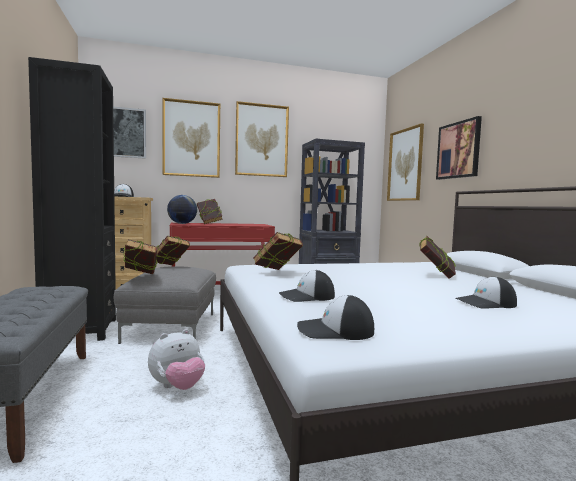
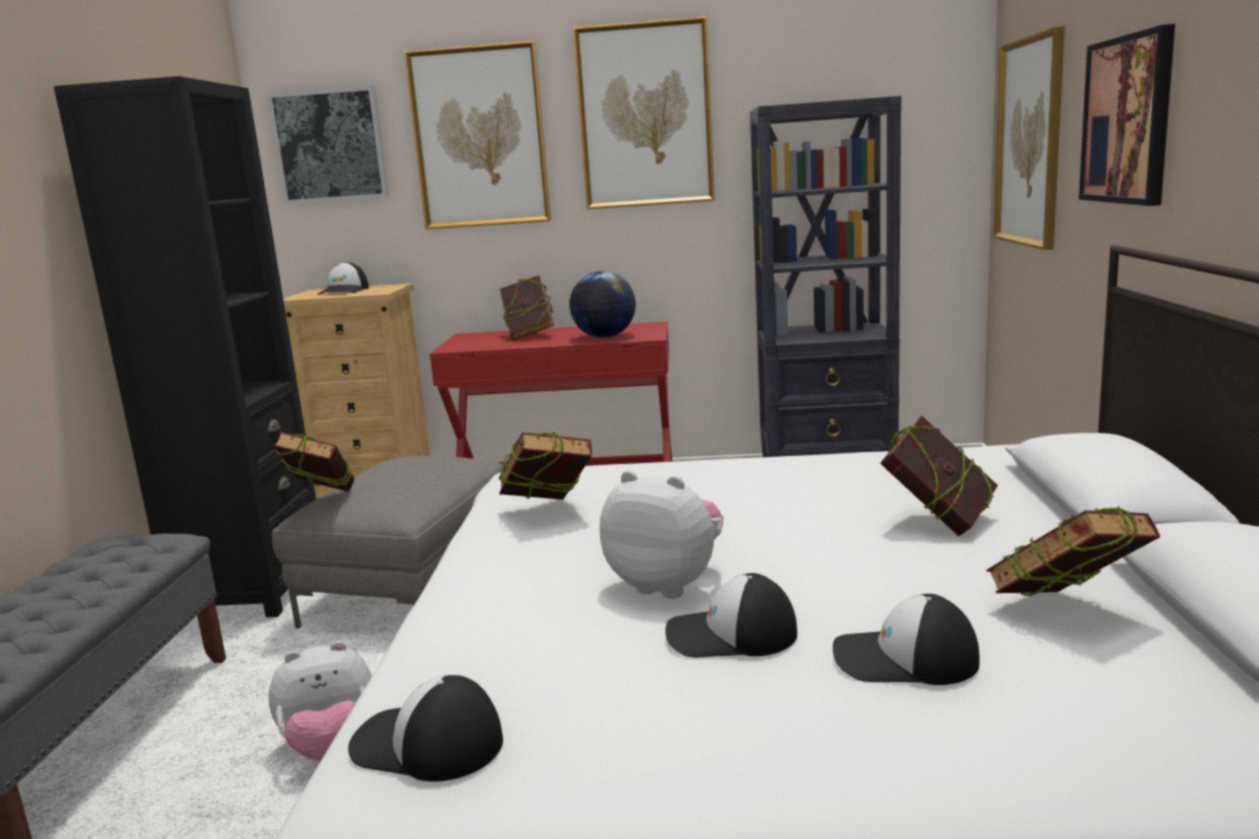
camera: 20 degrees right, 10 degrees up
book [156,236,190,266] -> book moved to [986,507,1160,596]
globe [167,195,197,224] -> globe moved to [569,271,636,338]
cap [279,270,335,302] -> cap moved to [665,573,797,658]
none -> plush toy [600,471,723,599]

